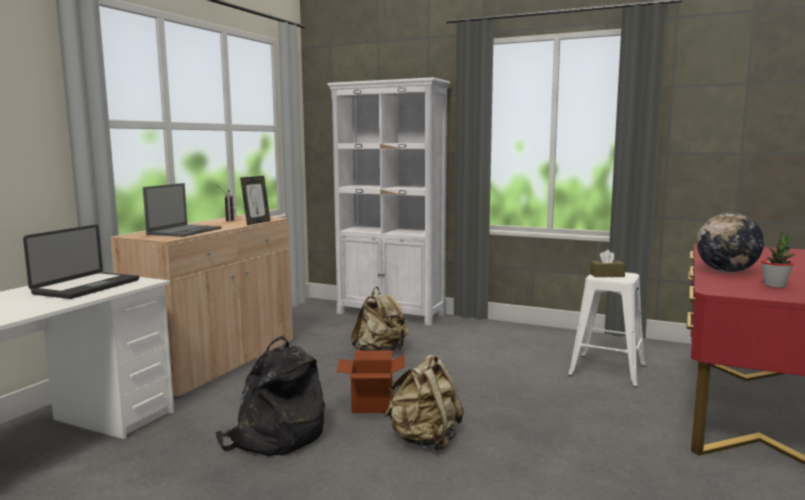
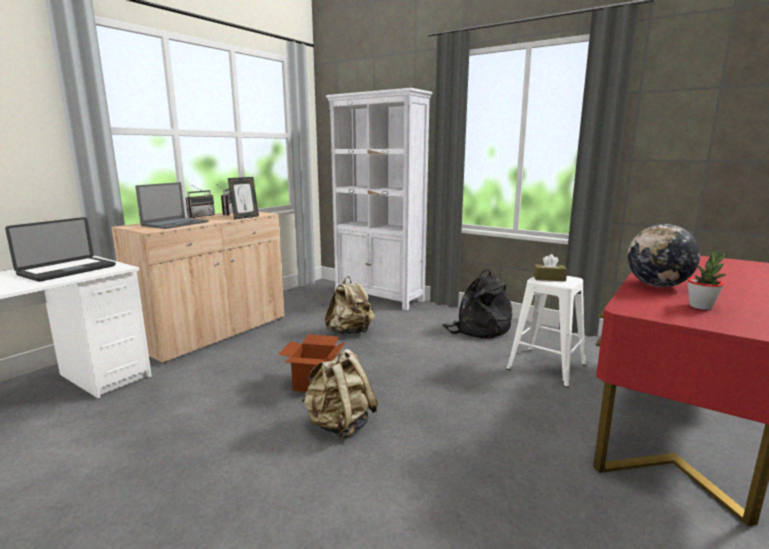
camera: 10 degrees right, 5 degrees up
black backpack [216,336,325,456] -> black backpack moved to [443,269,512,339]
none -> radio [186,184,215,218]

